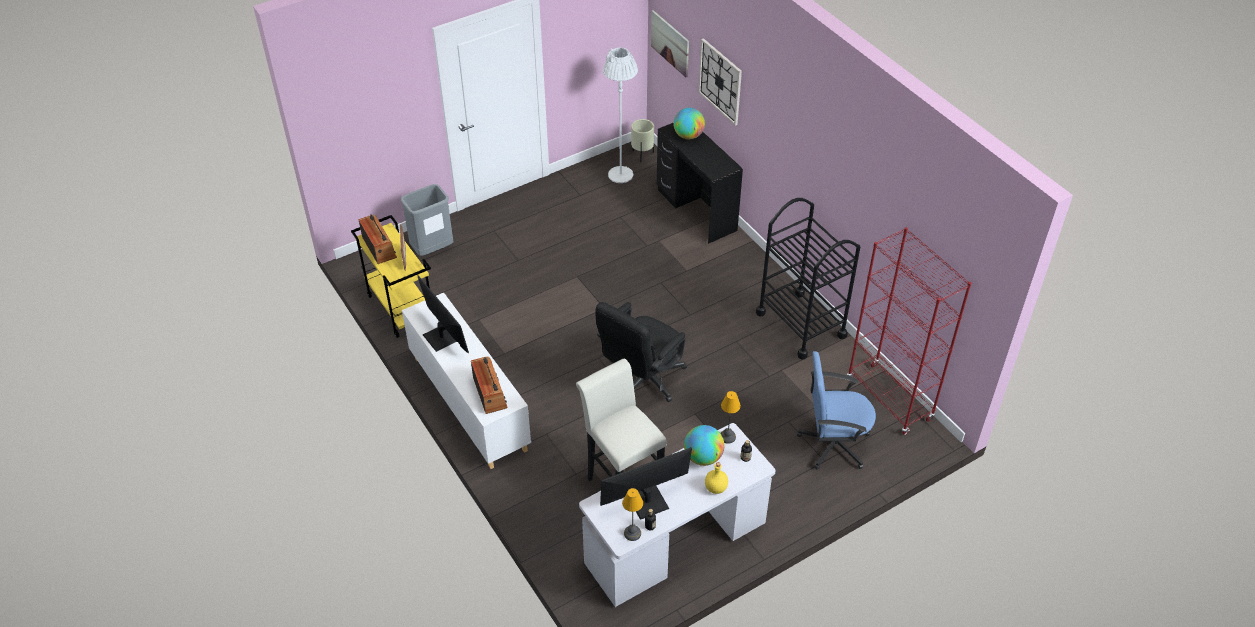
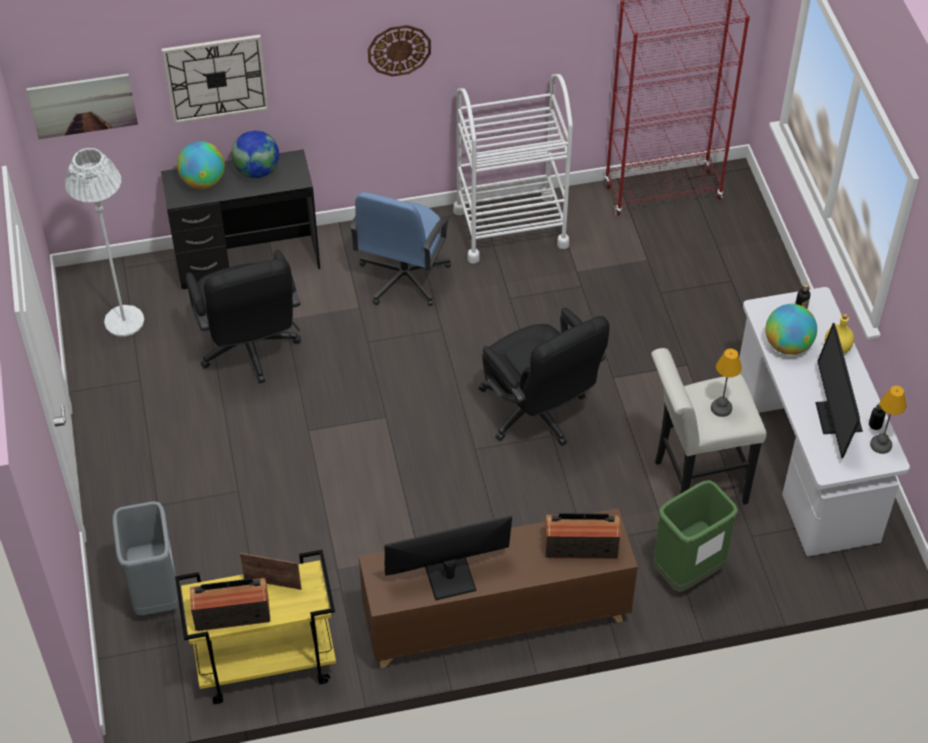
camera: 70 degrees left, 5 degrees up
white cabinet [402,293,531,469] -> brown cabinet [359,508,638,668]
beige planter [631,119,654,153] -> none
table lamp [721,391,741,444] -> table lamp moved to [711,348,742,417]
black cart [756,198,860,360] -> white cart [453,74,573,264]
blue office chair [797,351,876,470] -> blue office chair moved to [349,192,451,306]
none -> black office chair [186,250,301,383]
none -> globe [232,131,279,178]
none -> wall clock [368,25,431,77]
none -> green trash can [653,480,738,592]

